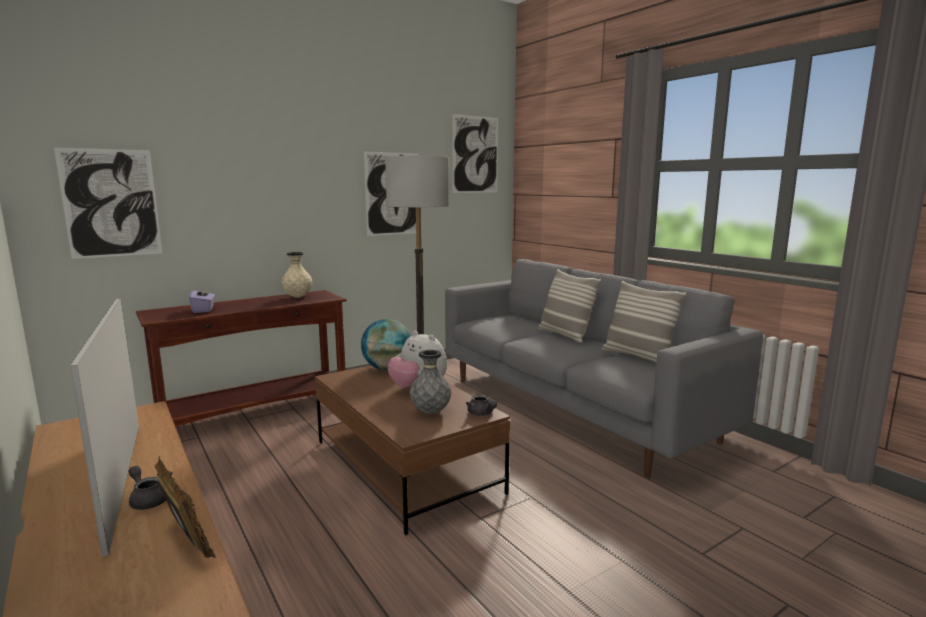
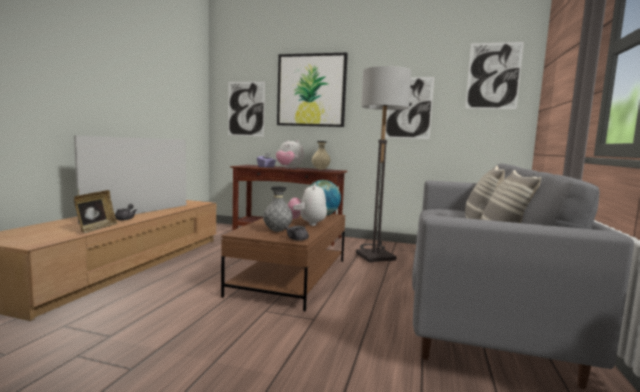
camera: 50 degrees right, 5 degrees down
none -> plush toy [276,140,304,169]
none -> picture [277,53,348,127]

